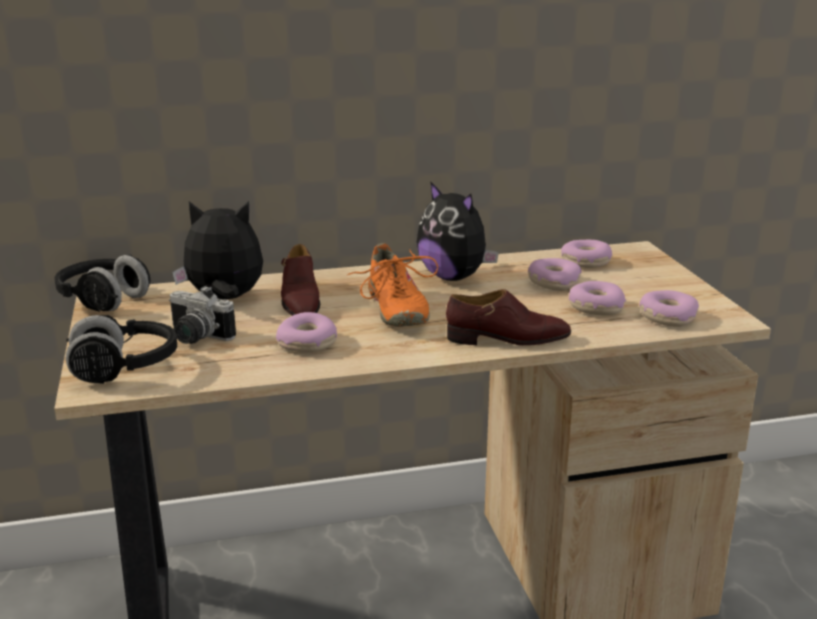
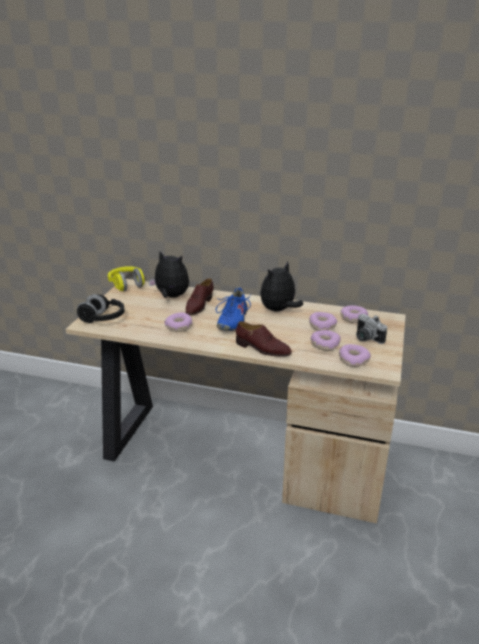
camera: 30 degrees right, 5 degrees up
black headphones [54,254,151,312] -> yellow headphones [108,266,145,292]
camera [169,286,236,344] -> camera moved to [356,314,387,344]
orange shoe [347,243,438,326] -> blue shoe [216,287,251,331]
plush toy [417,181,499,281] -> plush toy turned 60 degrees clockwise [260,262,303,312]

